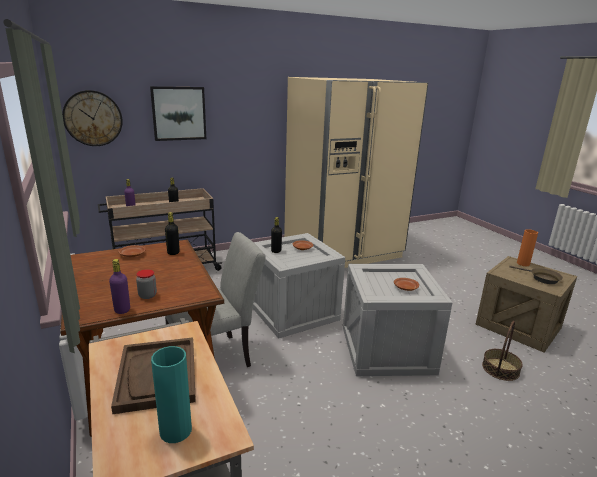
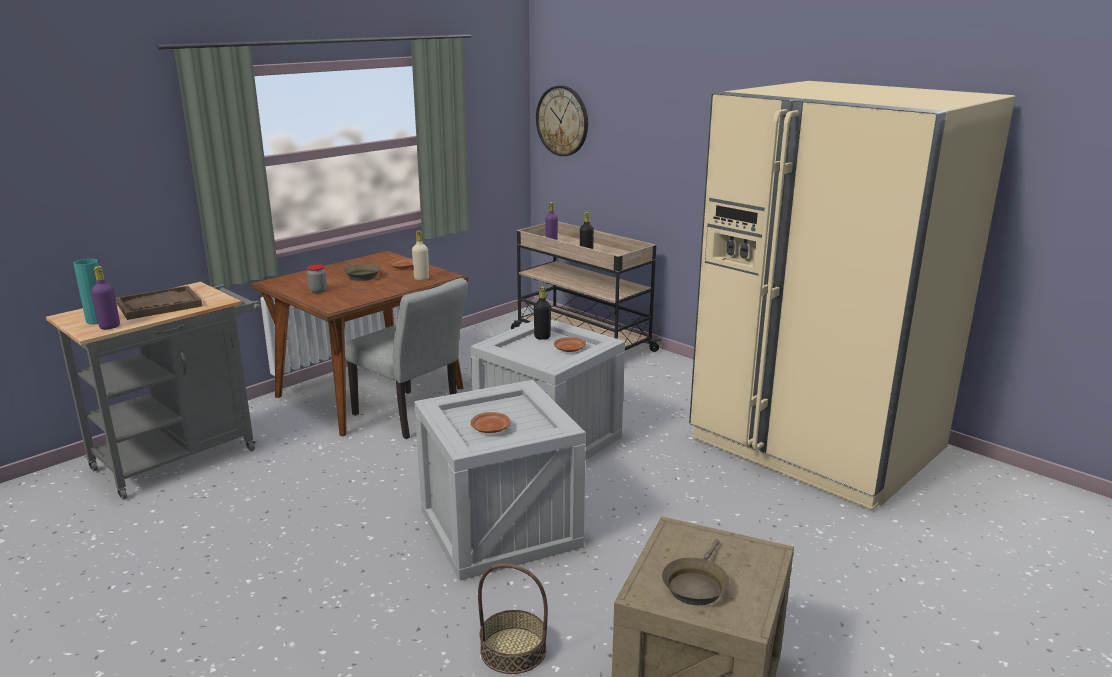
camera: 70 degrees right, 0 degrees up
purple bottle [109,259,130,314] -> purple bottle moved to [91,266,120,329]
picture [150,86,206,141] -> none
black bottle [165,212,180,255] -> beige bottle [412,230,429,281]
orange vase [517,229,538,266] -> none
none -> brown frying pan [344,262,381,281]

